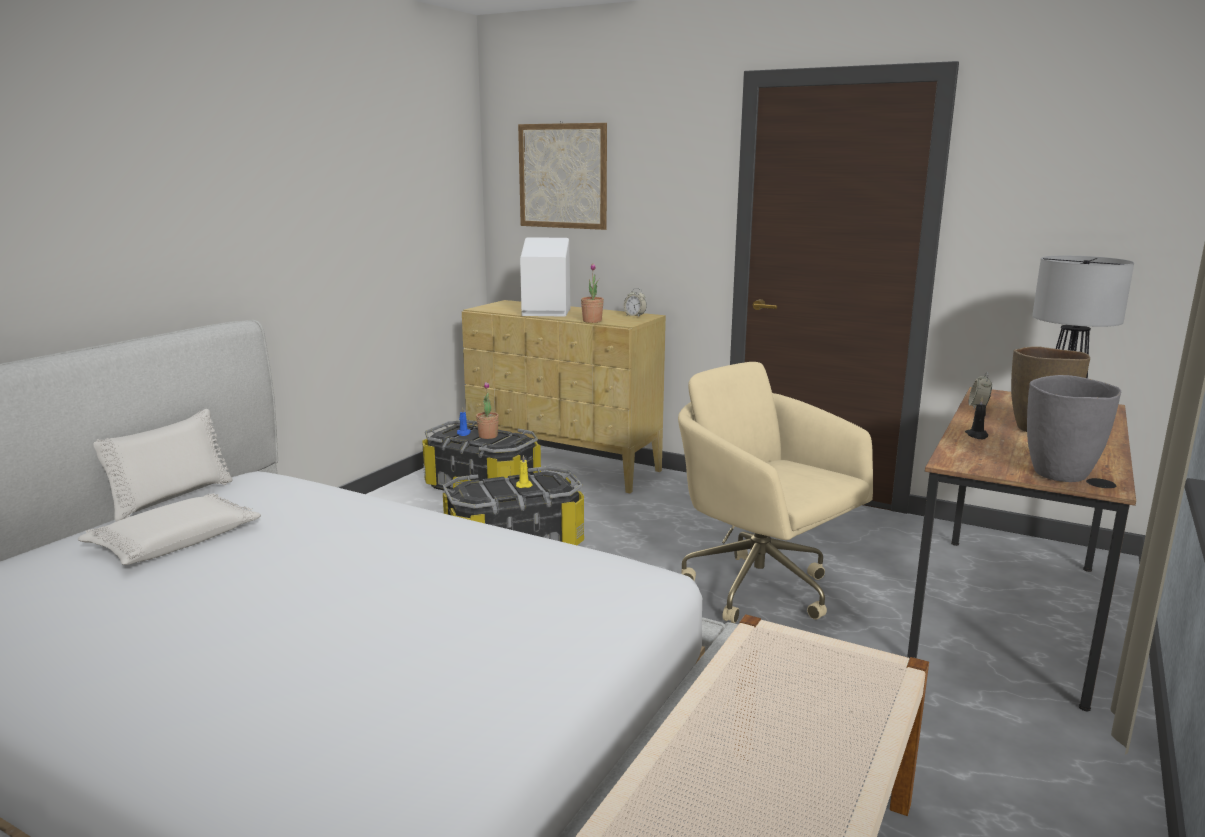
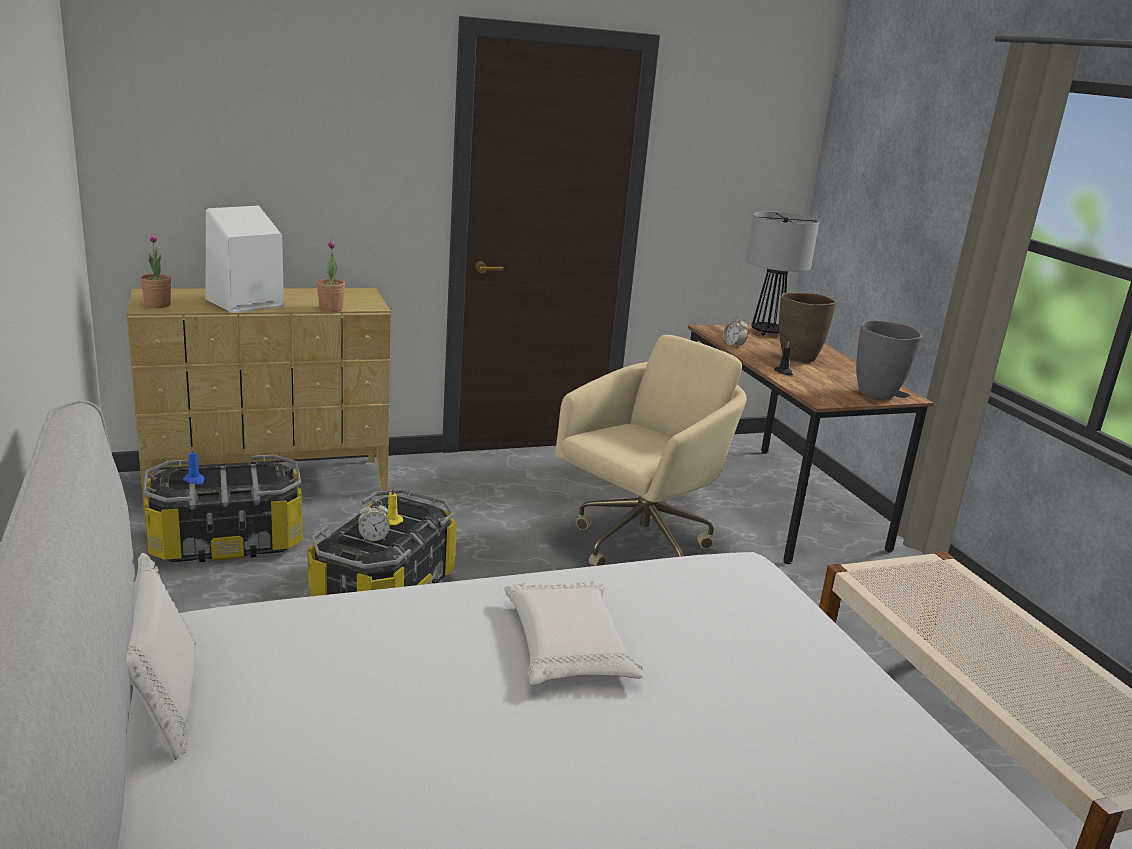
camera: 50 degrees left, 5 degrees up
white pillow [78,493,261,565] -> white pillow moved to [504,581,643,685]
potted plant [476,382,499,439] -> potted plant moved to [140,234,171,308]
picture [518,122,607,230] -> none
alarm clock [624,288,647,317] -> alarm clock moved to [358,500,390,541]
beige office chair [678,362,873,623] -> beige office chair turned 135 degrees clockwise [555,335,747,566]

